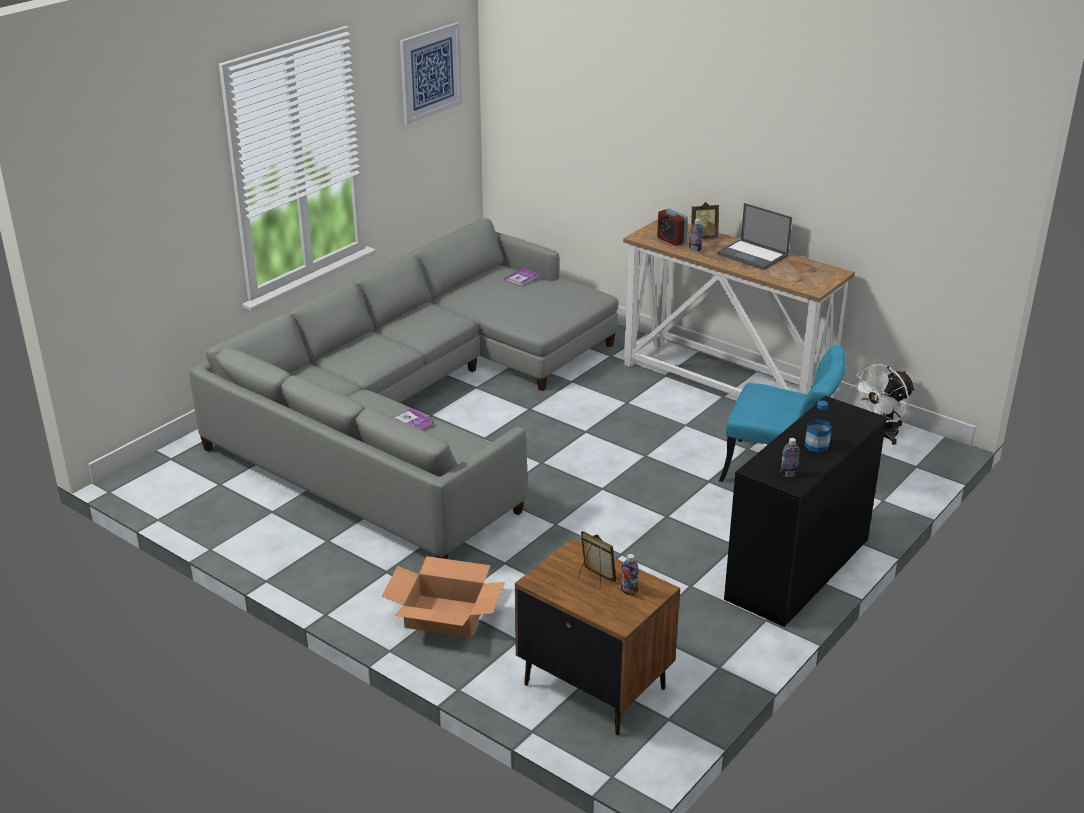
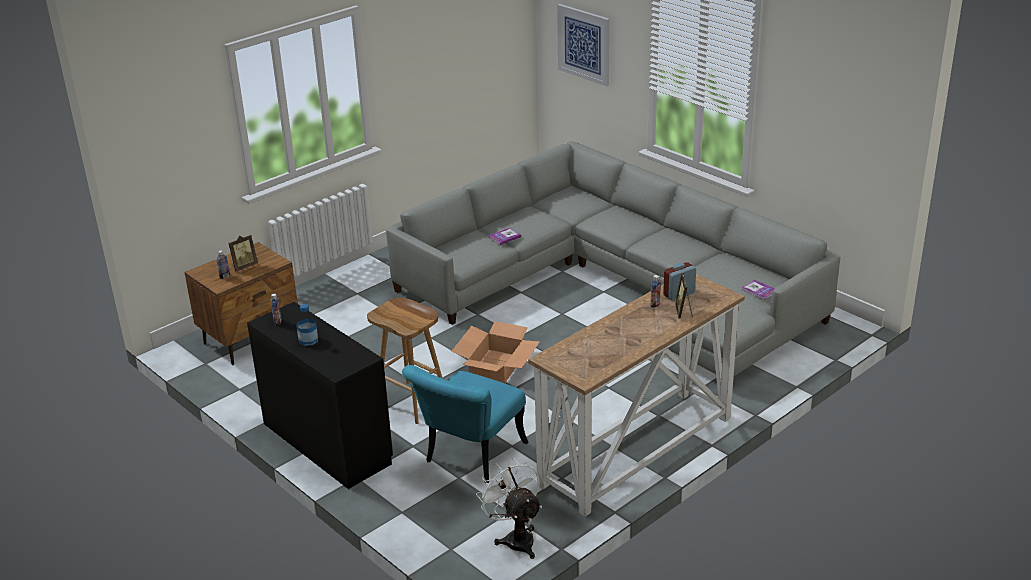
camera: 100 degrees right, 0 degrees up
cardboard box [382,556,505,638] -> cardboard box moved to [452,321,539,383]
picture [400,22,462,125] -> picture moved to [557,4,610,86]
laptop [717,203,792,270] -> none
none -> brown stool [367,298,443,424]

